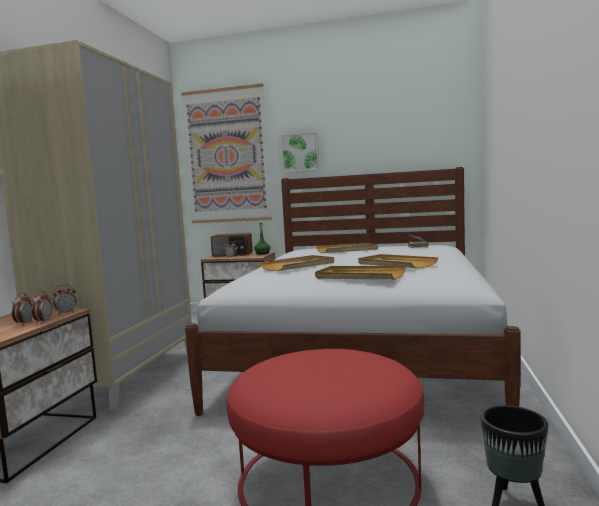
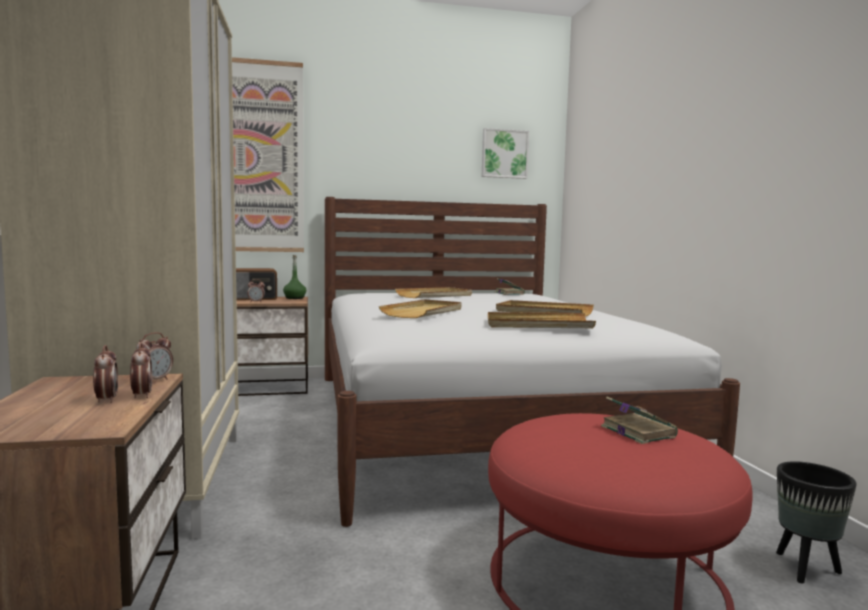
camera: 25 degrees left, 0 degrees up
picture [281,132,319,172] -> picture moved to [482,128,529,179]
none -> book [601,397,678,444]

